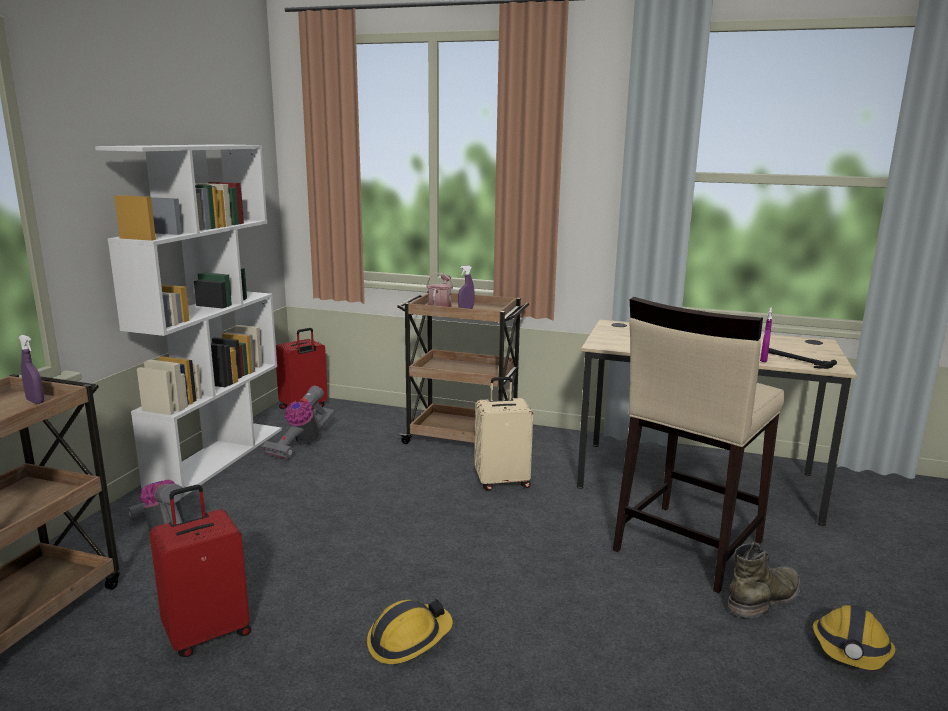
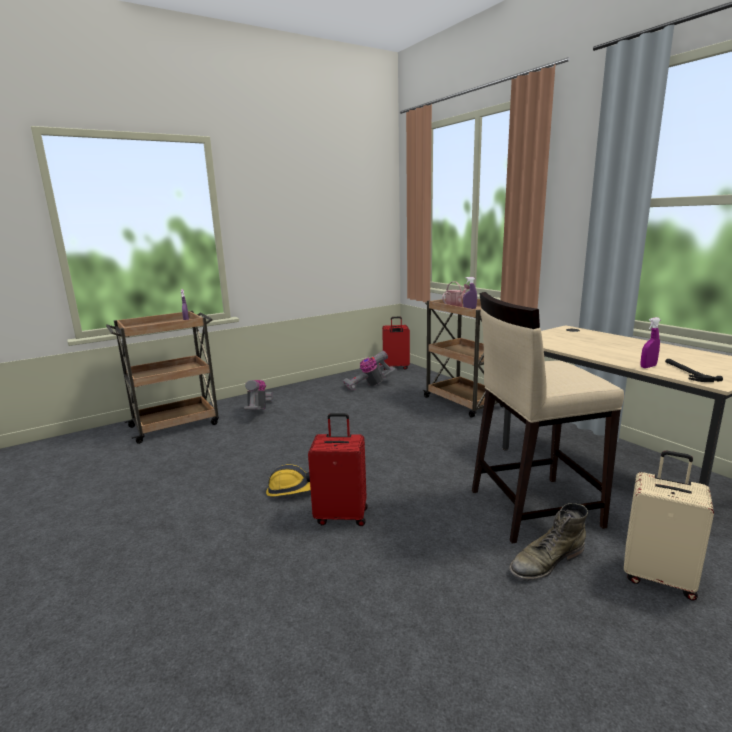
camera: 40 degrees right, 0 degrees up
white bookcase [95,144,282,497] -> none
red suitcase [149,485,251,657] -> red suitcase moved to [308,413,368,526]
beige suitcase [475,377,533,491] -> beige suitcase moved to [624,451,714,601]
green boot [727,542,801,618] -> green boot turned 150 degrees clockwise [509,503,588,581]
hard hat [813,605,896,670] -> none

